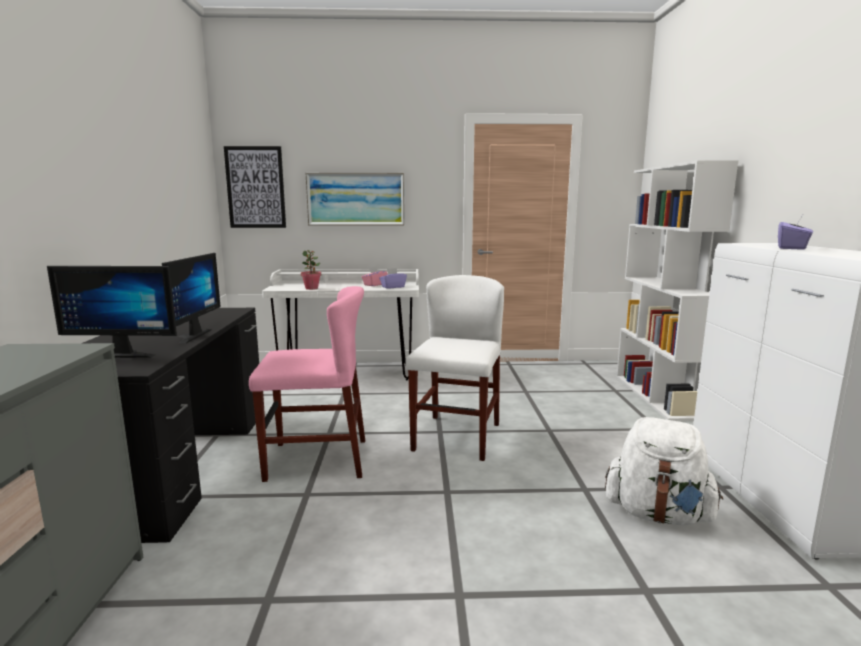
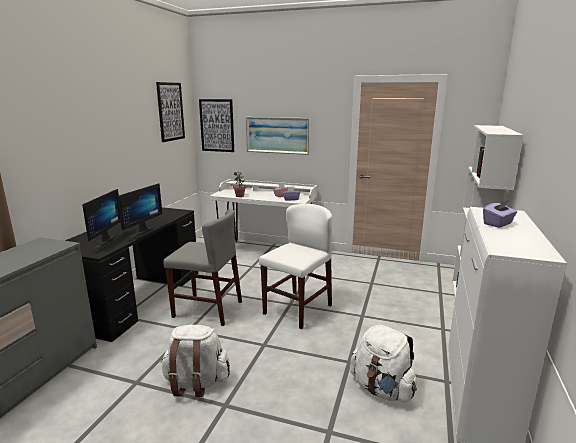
camera: 20 degrees right, 5 degrees up
monitor [47,266,177,358] -> monitor turned 105 degrees counterclockwise [82,189,121,248]
pink chair [249,286,365,482] -> grey chair [163,209,242,326]
none -> picture [156,82,185,142]
none -> white backpack [161,325,230,397]

